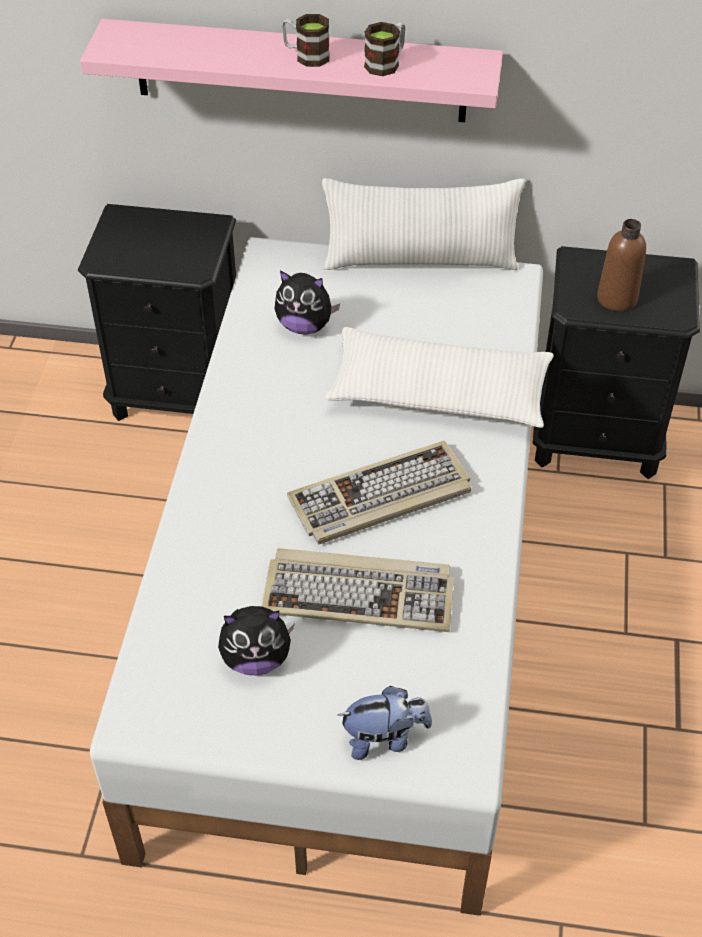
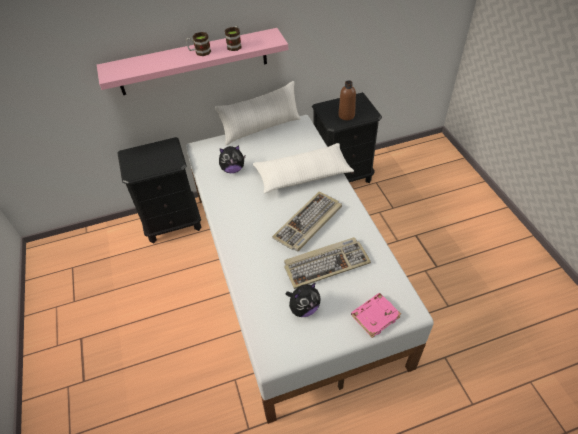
camera: 25 degrees left, 0 degrees up
plush toy [338,686,432,760] -> pink book [351,293,401,338]

